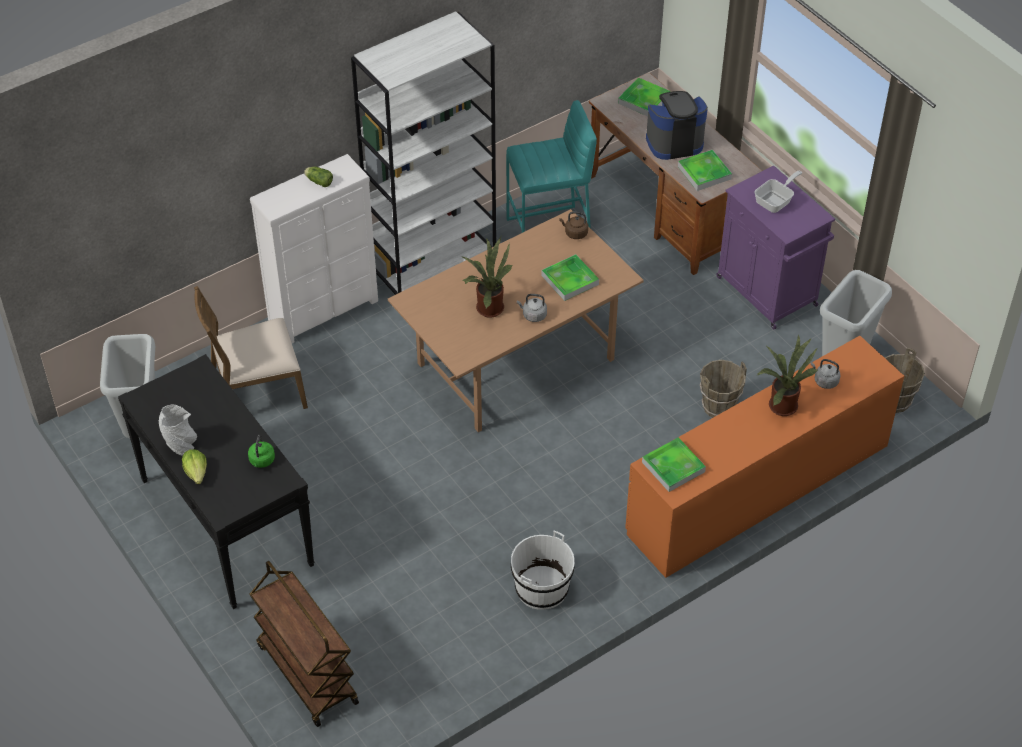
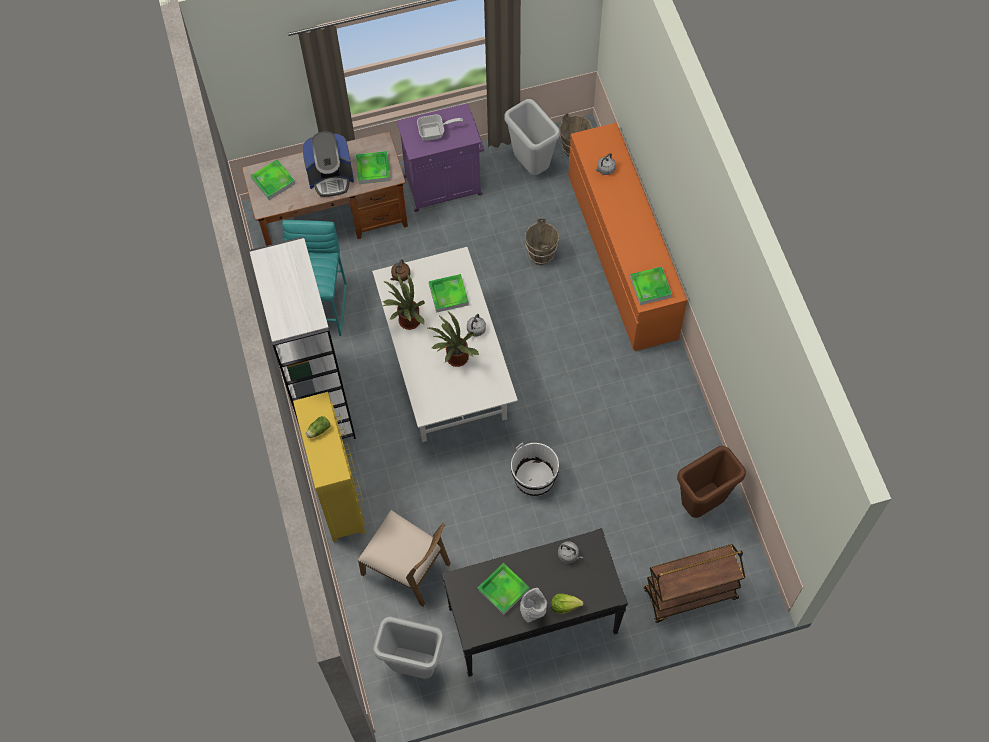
camera: 70 degrees left, 15 degrees up
brown chair [194,286,308,409] -> brown chair turned 60 degrees counterclockwise [358,510,451,606]
green kettle [248,435,275,468] -> grey kettle [558,541,583,563]
white dresser [250,154,378,343] -> yellow dresser [293,392,365,542]
brown dining table [388,209,644,432] -> white dining table [372,247,518,442]
white bucket [511,531,575,610] -> white bucket moved to [511,443,559,496]
coffee machine [646,91,708,160] -> coffee machine turned 105 degrees counterclockwise [303,131,354,197]
frying pan [754,171,802,213] -> frying pan turned 105 degrees clockwise [417,114,463,141]
potted plant [757,335,818,416] -> potted plant moved to [383,273,425,330]
none -> tray [477,563,530,615]
none -> brown trash can [677,446,746,518]

